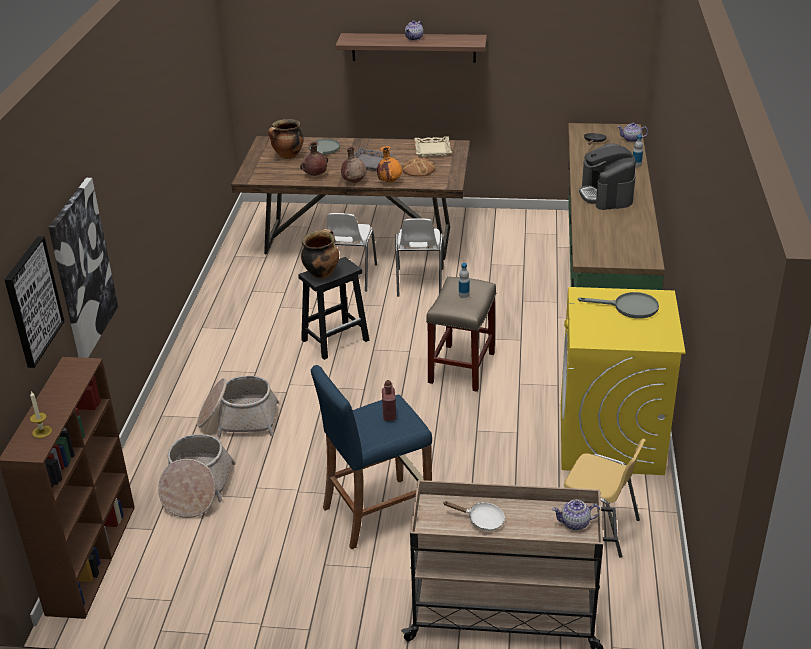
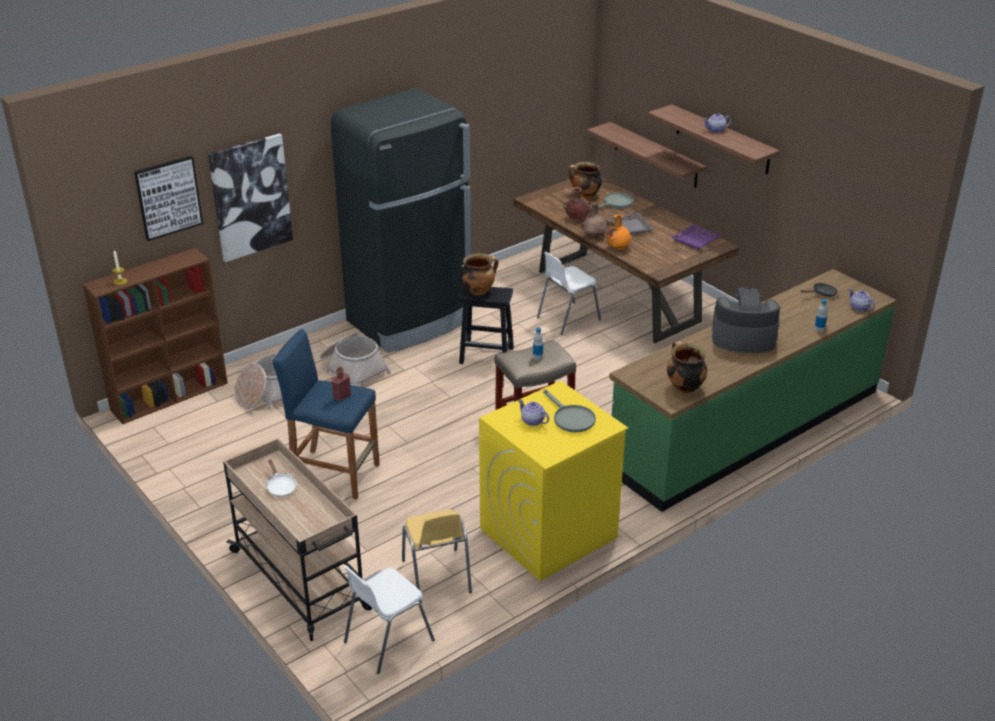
camera: 45 degrees right, 0 degrees up
white chair [395,218,443,297] -> white chair moved to [344,565,435,674]
bread [402,156,435,177] -> none
beige tray [414,136,452,157] -> purple tray [671,224,721,250]
teapot [552,500,600,530] -> teapot moved to [518,399,549,426]
coffee machine [579,143,636,210] -> coffee machine turned 60 degrees clockwise [712,288,780,353]
none -> black fridge [331,88,471,353]
none -> shelf [587,122,706,188]
none -> cooking pot [667,341,707,394]

